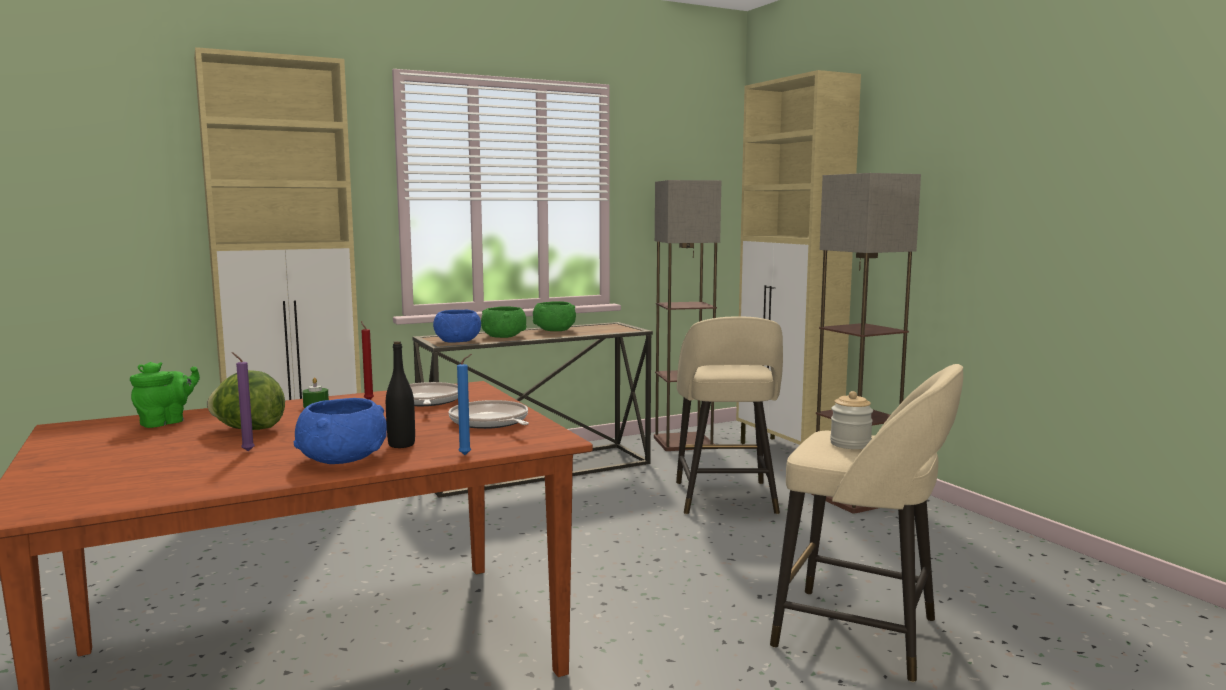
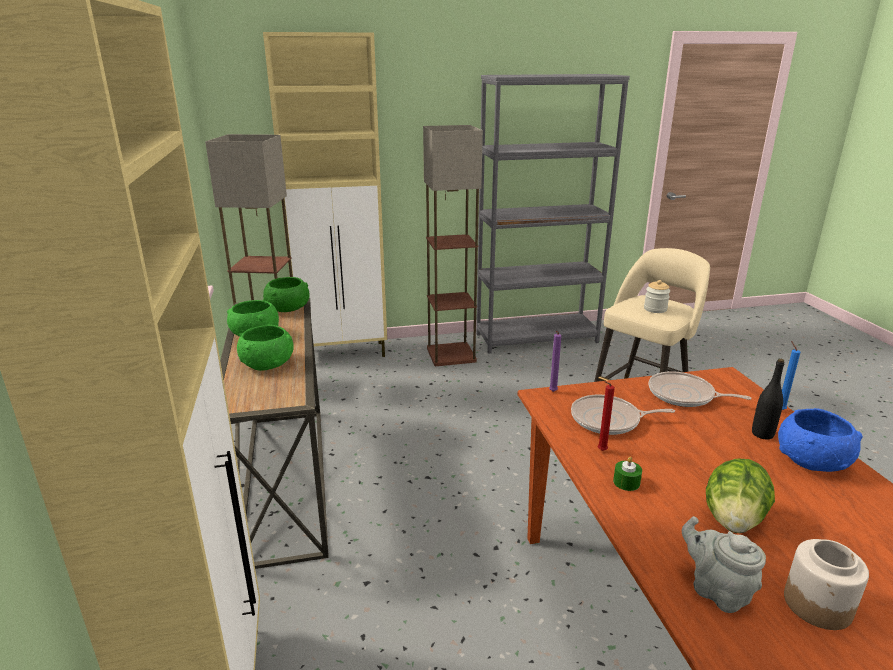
camera: 75 degrees left, 15 degrees up
green teapot [130,362,200,428] -> grey teapot [682,516,766,613]
purple candle [232,352,255,451] -> purple candle moved to [549,331,562,392]
blue bowl [433,310,481,342] -> none
frying pan [448,400,529,429] -> frying pan turned 45 degrees clockwise [649,371,752,407]
beige stool [676,316,783,514] -> none
none -> green bowl [263,277,309,312]
none -> grey bookcase [476,74,630,353]
none -> jar [784,539,869,630]

